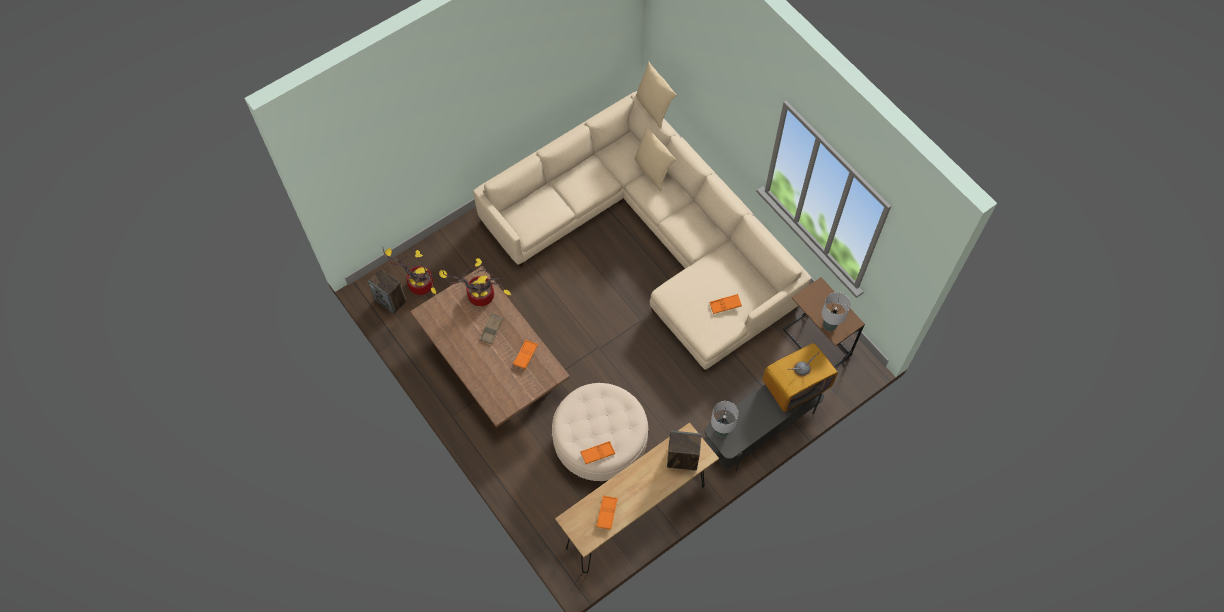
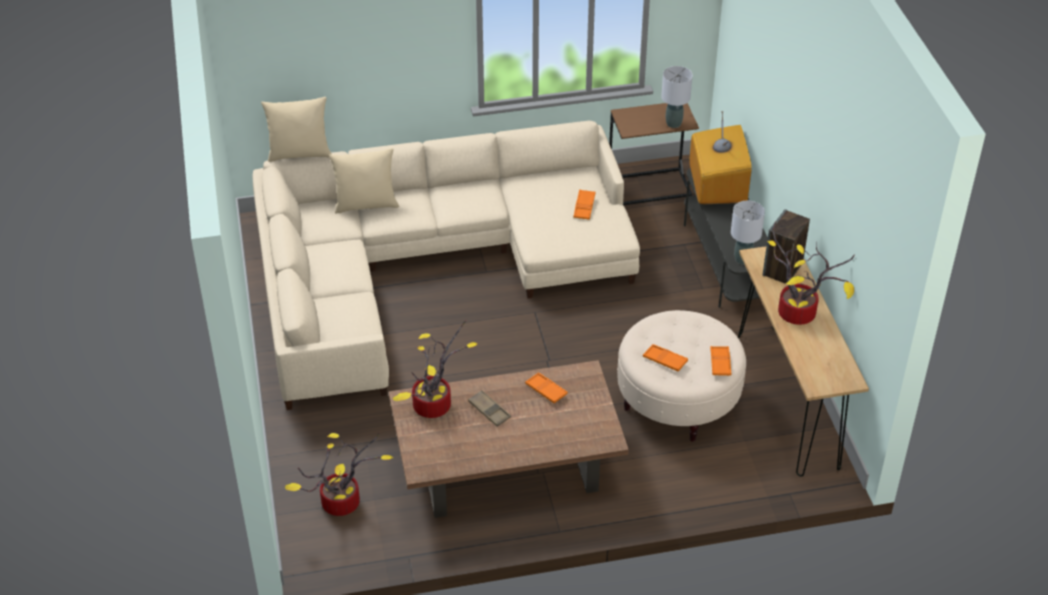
camera: 65 degrees left, 20 degrees down
speaker [367,268,406,314] -> none
orange tray [596,495,618,530] -> orange tray moved to [643,344,688,371]
none -> potted plant [767,221,855,325]

